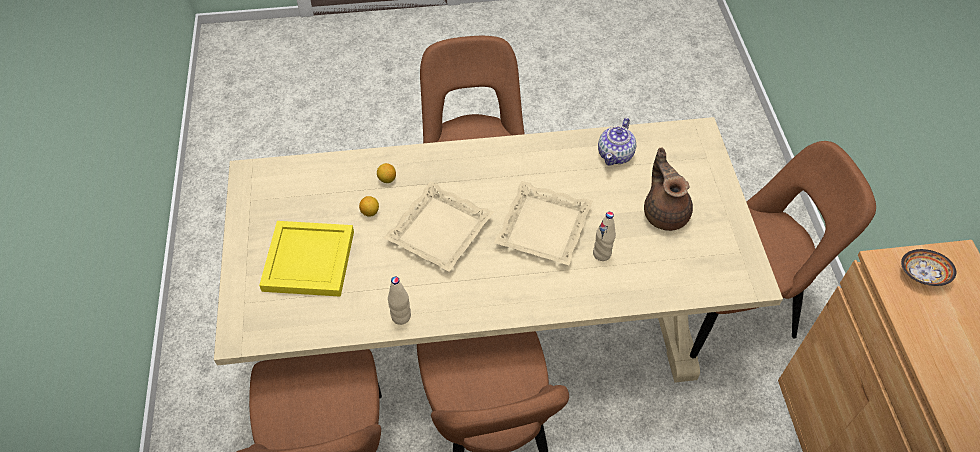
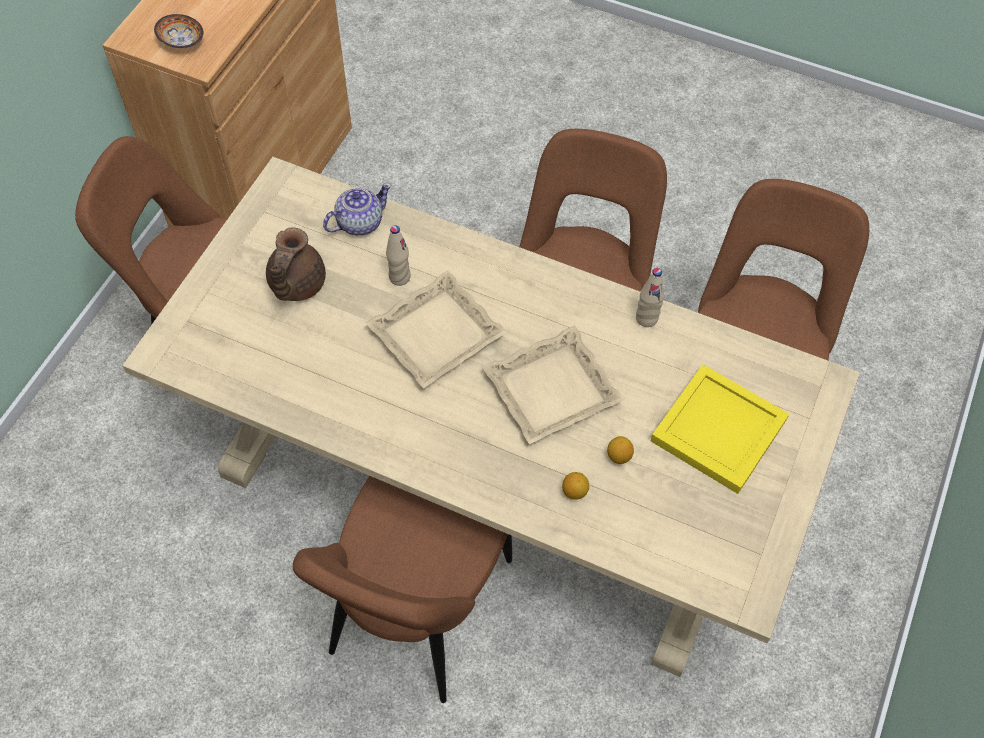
camera: 150 degrees left, 5 degrees up
teapot [598,118,636,166] -> teapot moved to [323,183,392,236]

